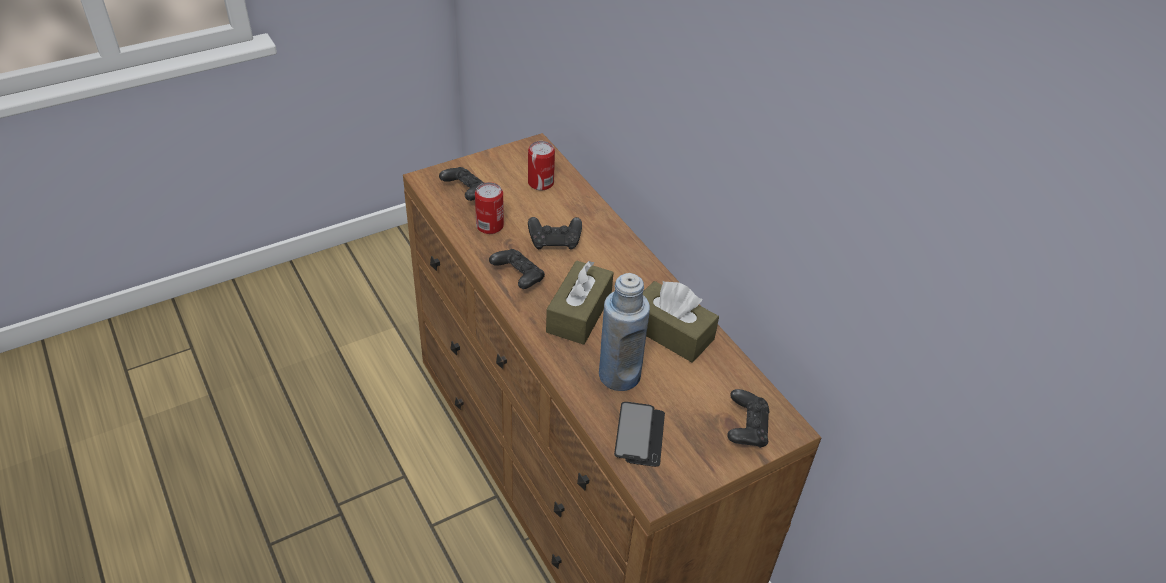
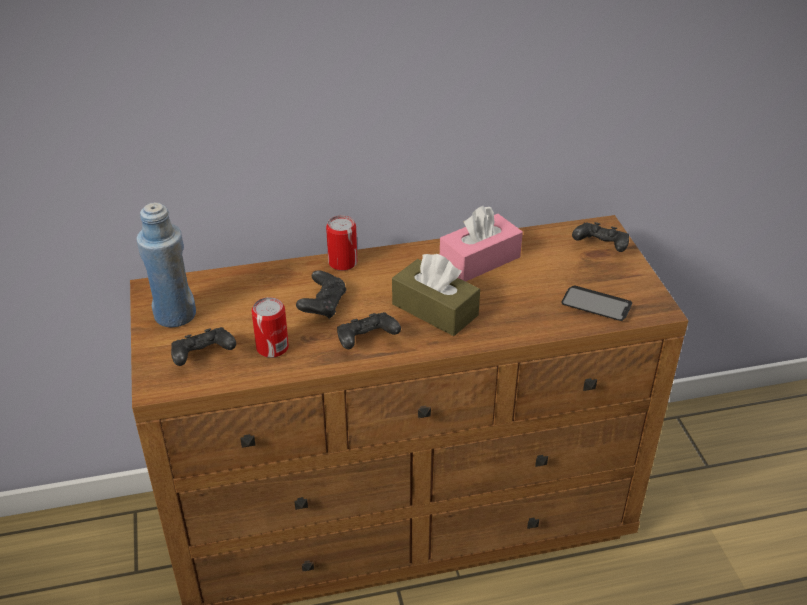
camera: 70 degrees left, 5 degrees down
can [528,141,555,190] -> can moved to [326,216,357,271]
blue bottle [599,273,650,391] -> blue bottle moved to [136,202,196,327]
brown tissue box [643,281,719,362] -> pink tissue box [440,206,523,282]

